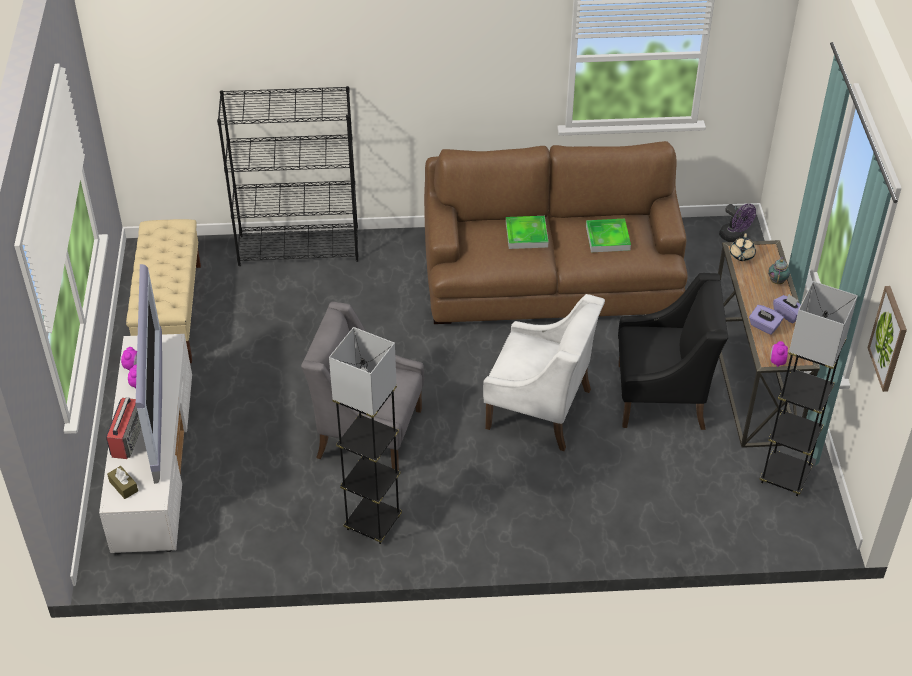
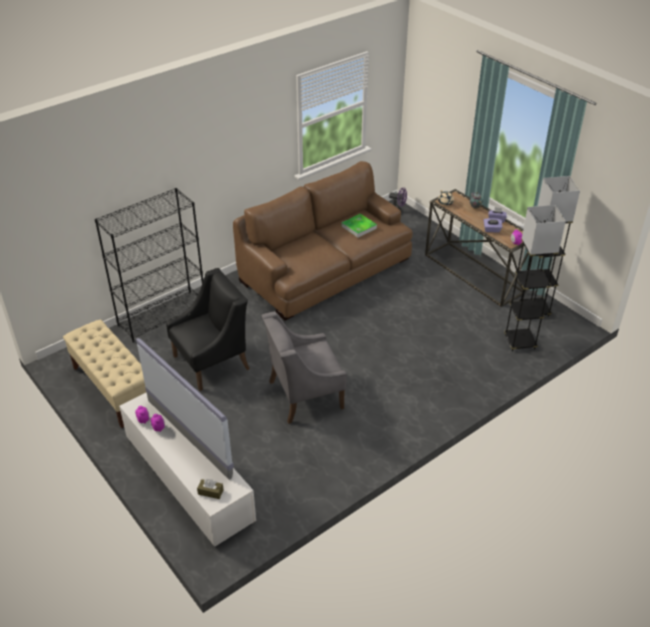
camera: 35 degrees left, 5 degrees down
radio [106,397,141,459] -> none
grey floor lamp [329,327,402,544] -> grey floor lamp moved to [504,205,566,351]
white armchair [483,294,605,451] -> none
tray [506,216,548,249] -> none
black armchair [618,273,728,430] -> black armchair moved to [166,268,250,391]
picture [867,286,907,392] -> none

